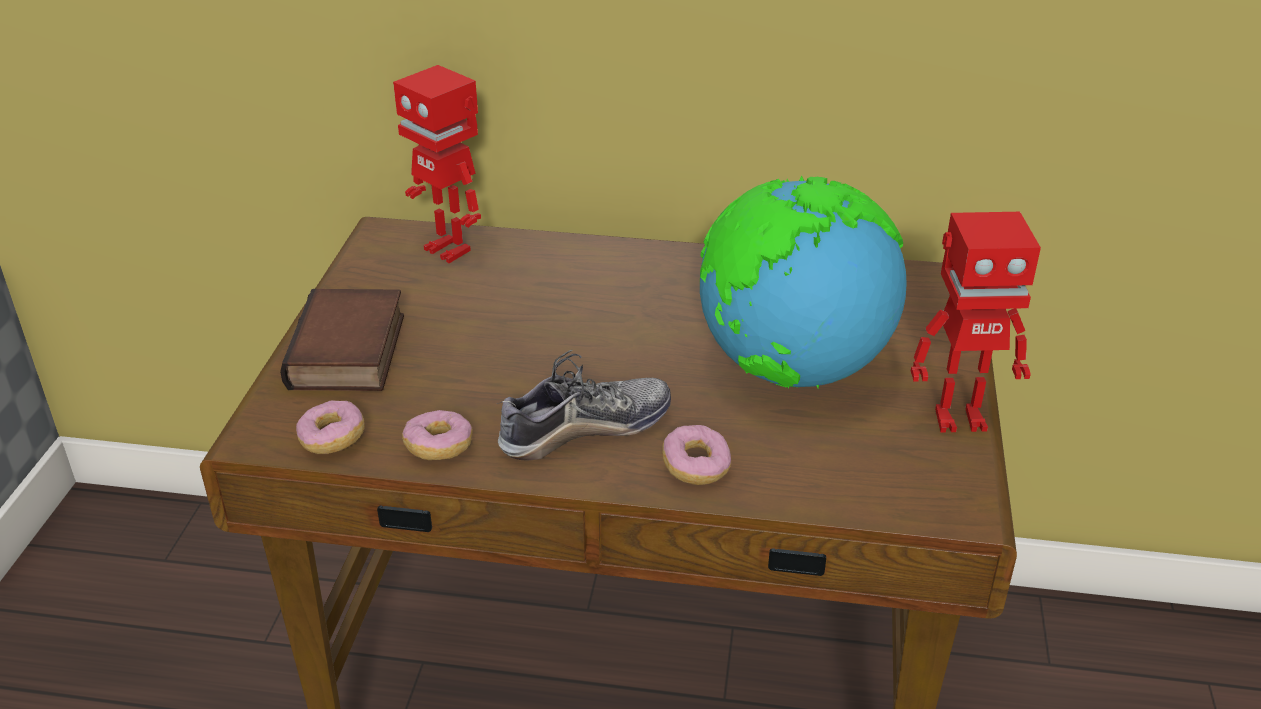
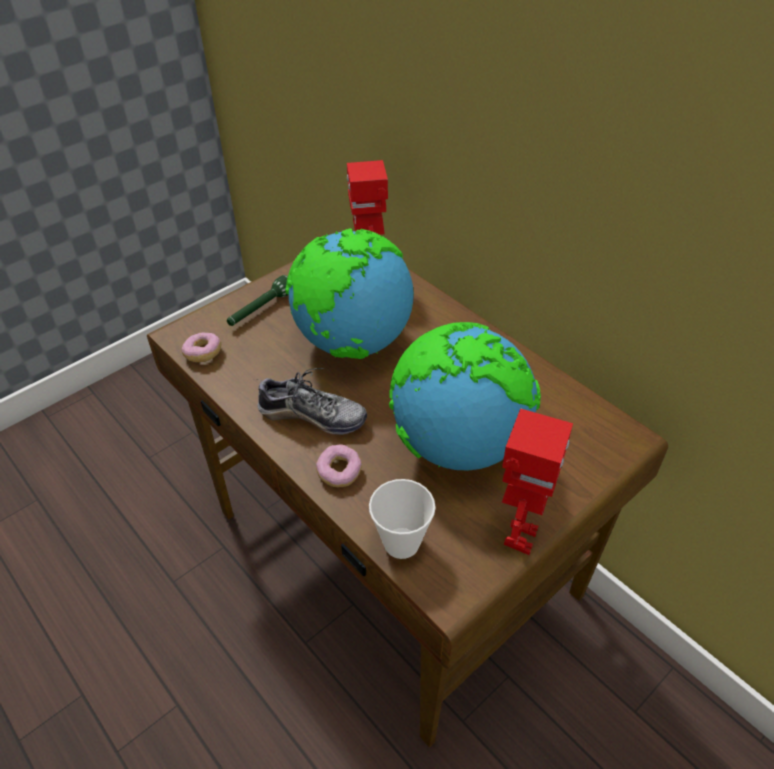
camera: 40 degrees right, 10 degrees up
book [280,289,404,391] -> green flashlight [227,275,288,326]
donut [402,410,473,460] -> none
toy robot [911,212,1041,433] -> toy robot turned 105 degrees counterclockwise [502,408,573,555]
none -> globe [285,229,414,359]
none -> cup [369,479,436,559]

